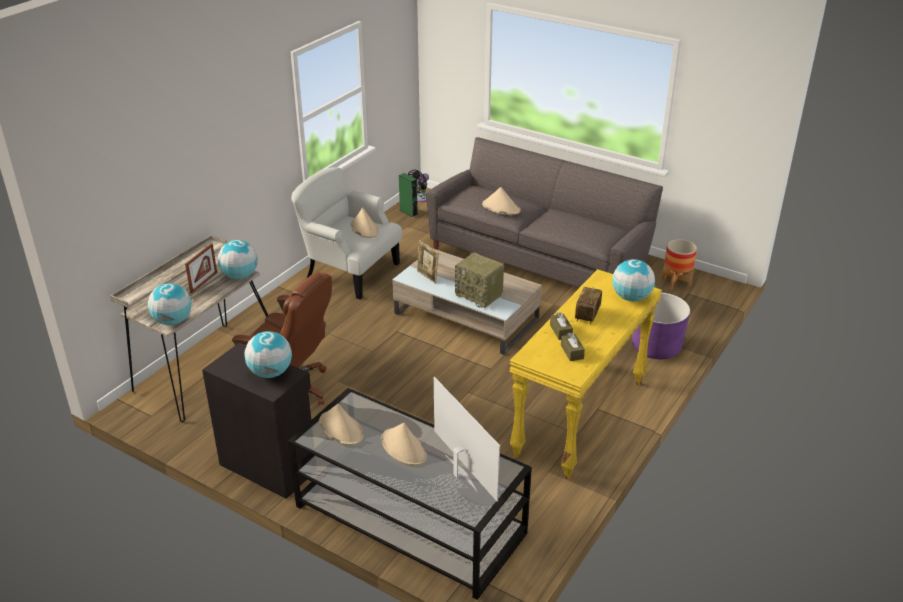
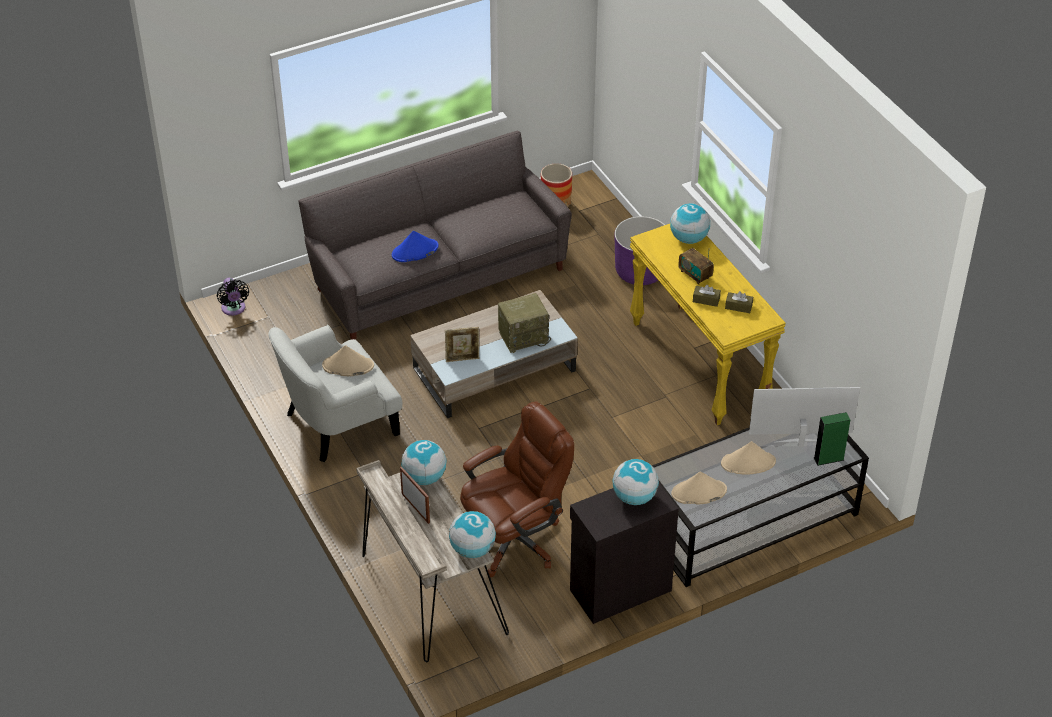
camera: 60 degrees left, 10 degrees up
green speaker [399,173,418,217] -> green speaker moved to [814,412,850,466]
beige hat [482,187,521,215] -> blue hat [392,231,439,262]

